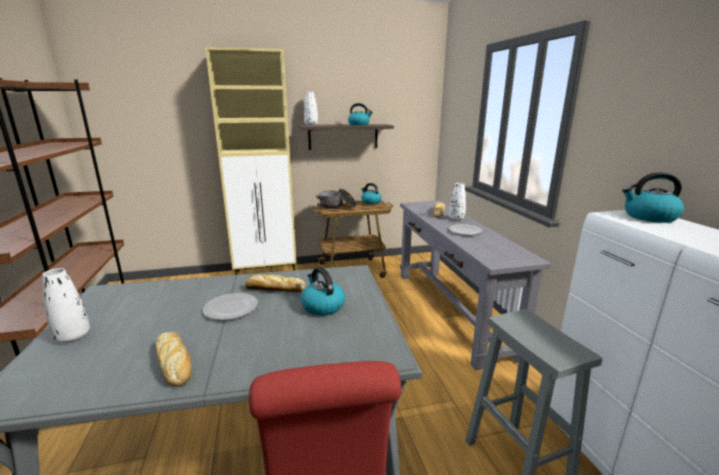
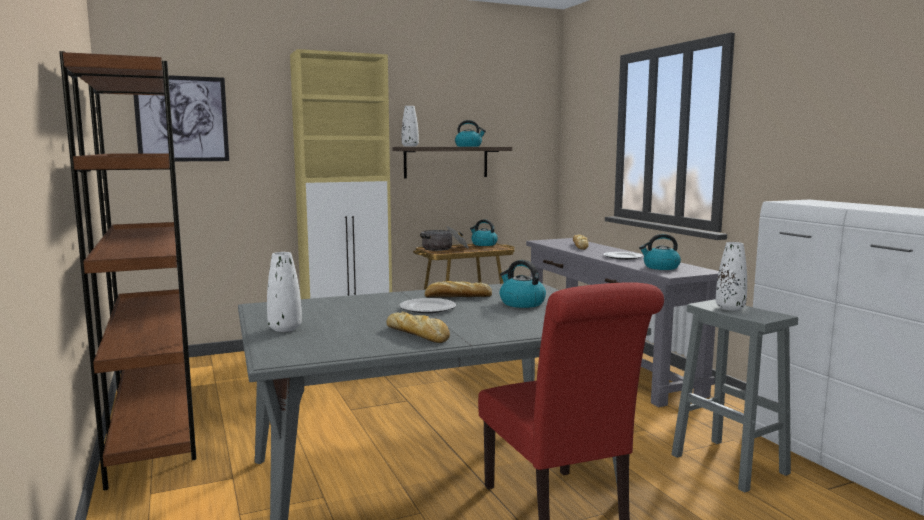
camera: 10 degrees left, 10 degrees down
white vase [449,183,466,220] -> white vase moved to [716,242,747,311]
kettle [622,172,684,223] -> kettle moved to [639,234,681,270]
none -> picture [134,75,229,161]

